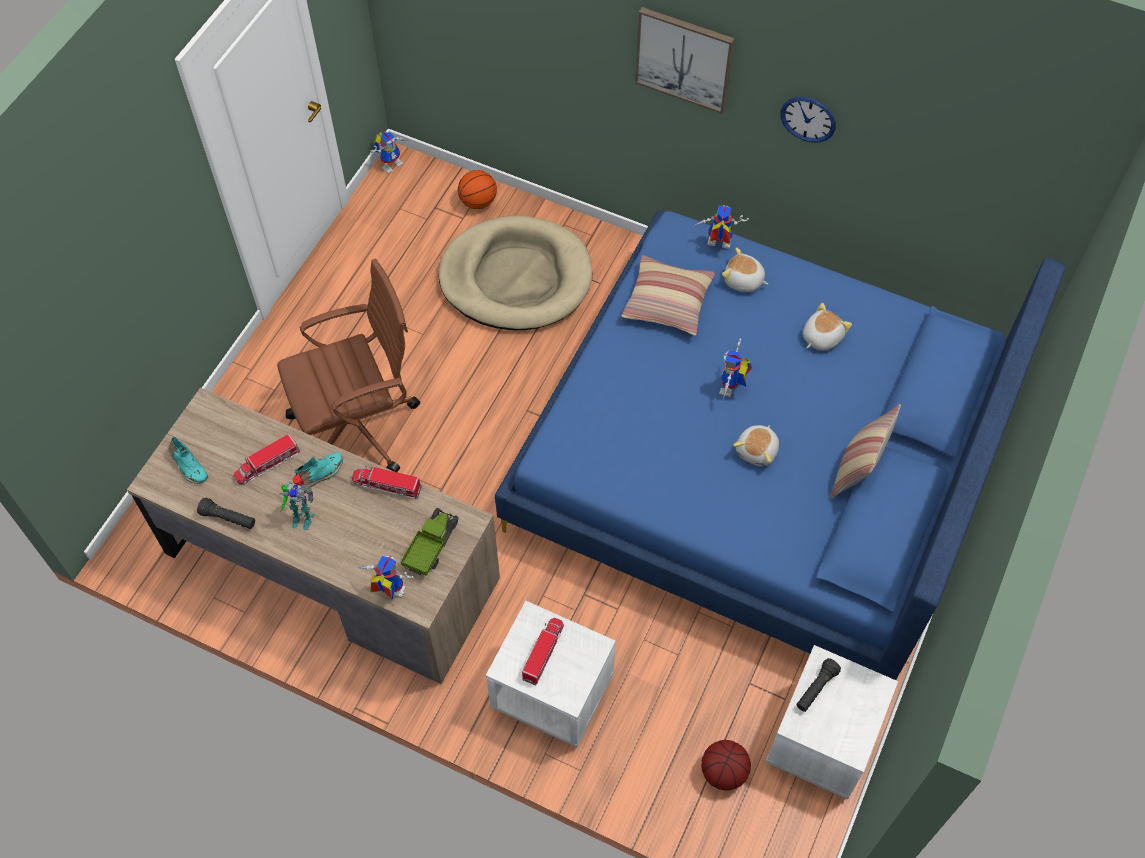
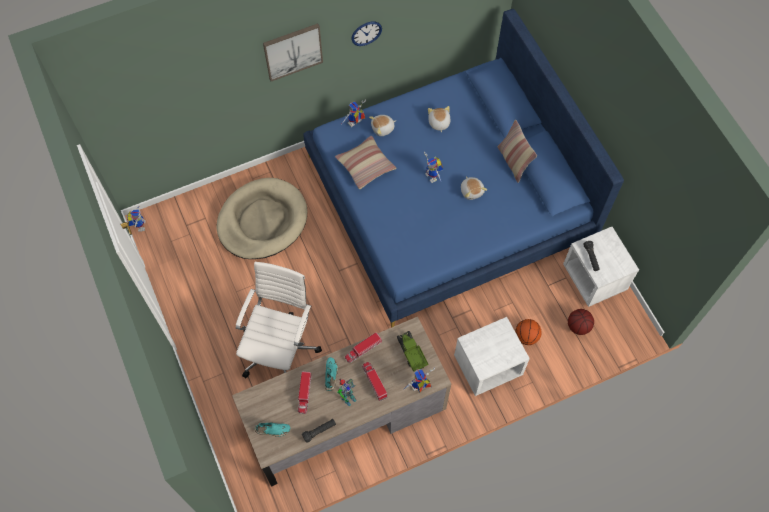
camera: 50 degrees left, 5 degrees up
brown office chair [277,259,420,472] -> white office chair [236,262,322,378]
basketball [458,170,497,209] -> basketball moved to [515,319,541,345]
toy truck [522,618,564,685] -> toy truck moved to [362,362,387,401]

